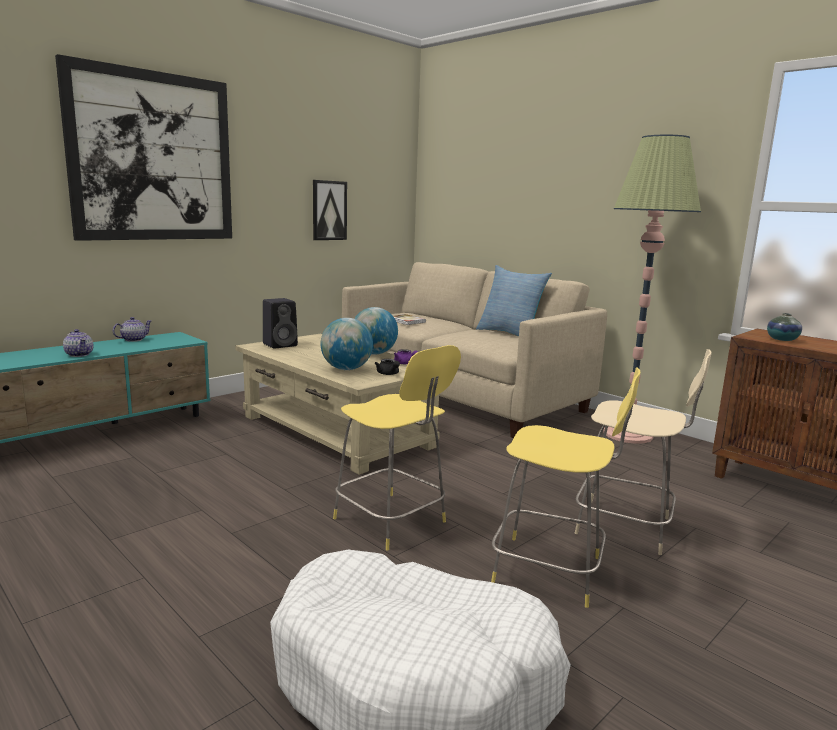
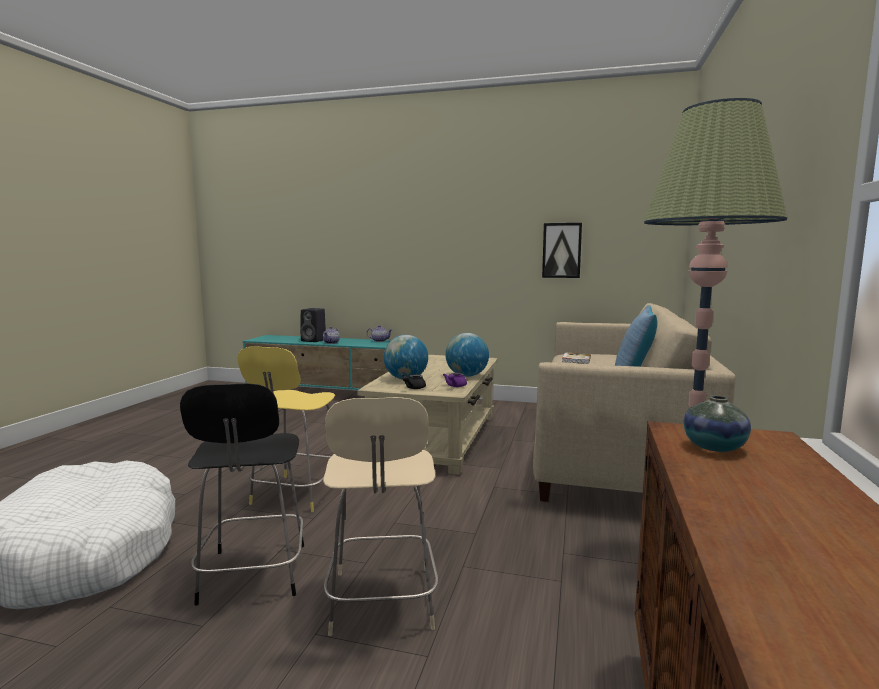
camera: 60 degrees right, 5 degrees down
picture [55,54,232,241] -> none
black speaker [263,298,298,349] -> black speaker moved to [300,308,326,342]
yellow stool [491,368,641,608] -> black stool [180,384,304,606]

